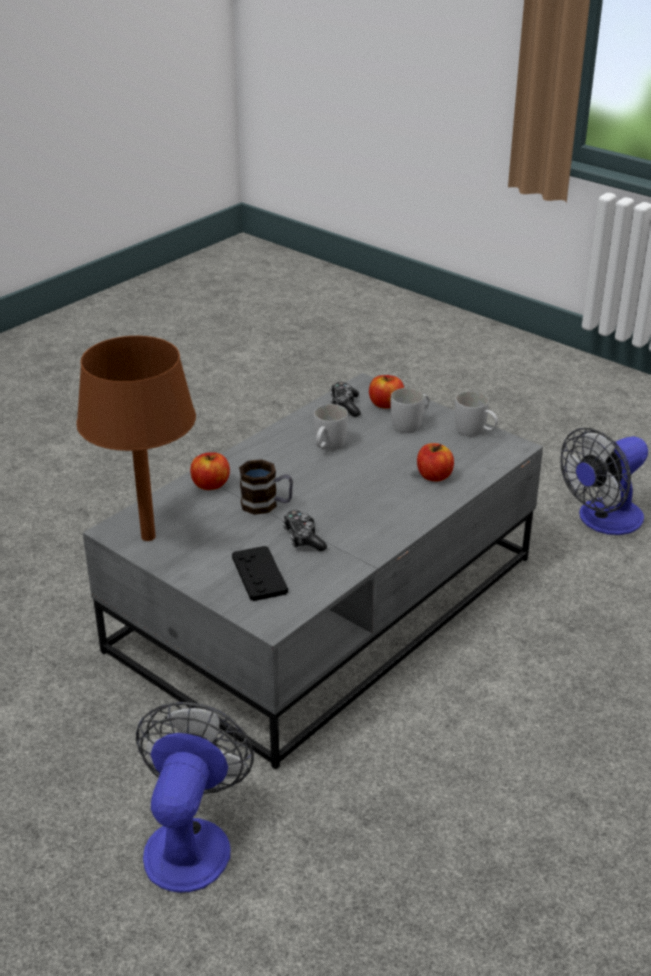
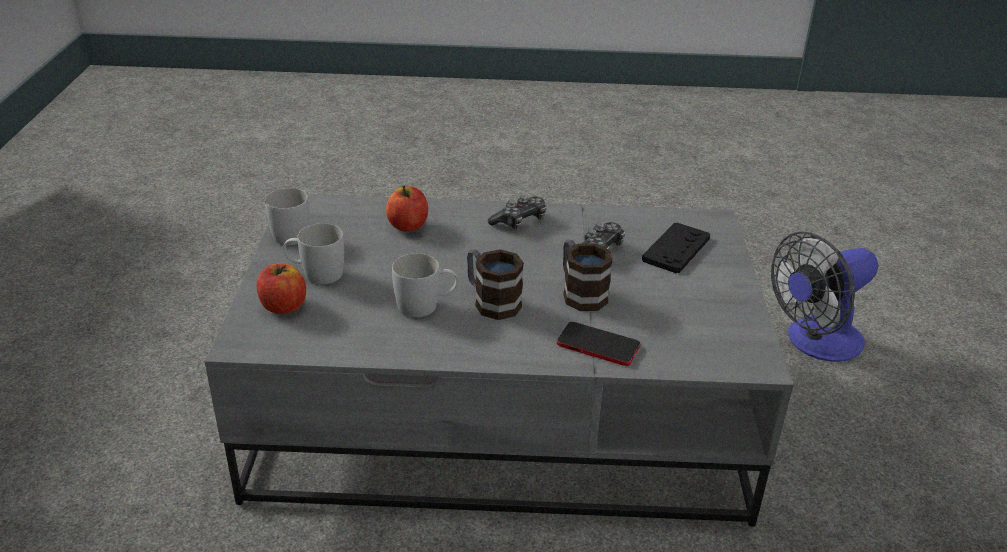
camera: 130 degrees left, 0 degrees up
brown table lamp [76,336,196,541] -> none
apple [190,452,230,490] -> phone [557,322,641,366]
game controller [330,382,361,417] -> game controller moved to [488,195,547,230]
fan [560,428,648,535] -> none
none -> mug [467,249,524,320]

